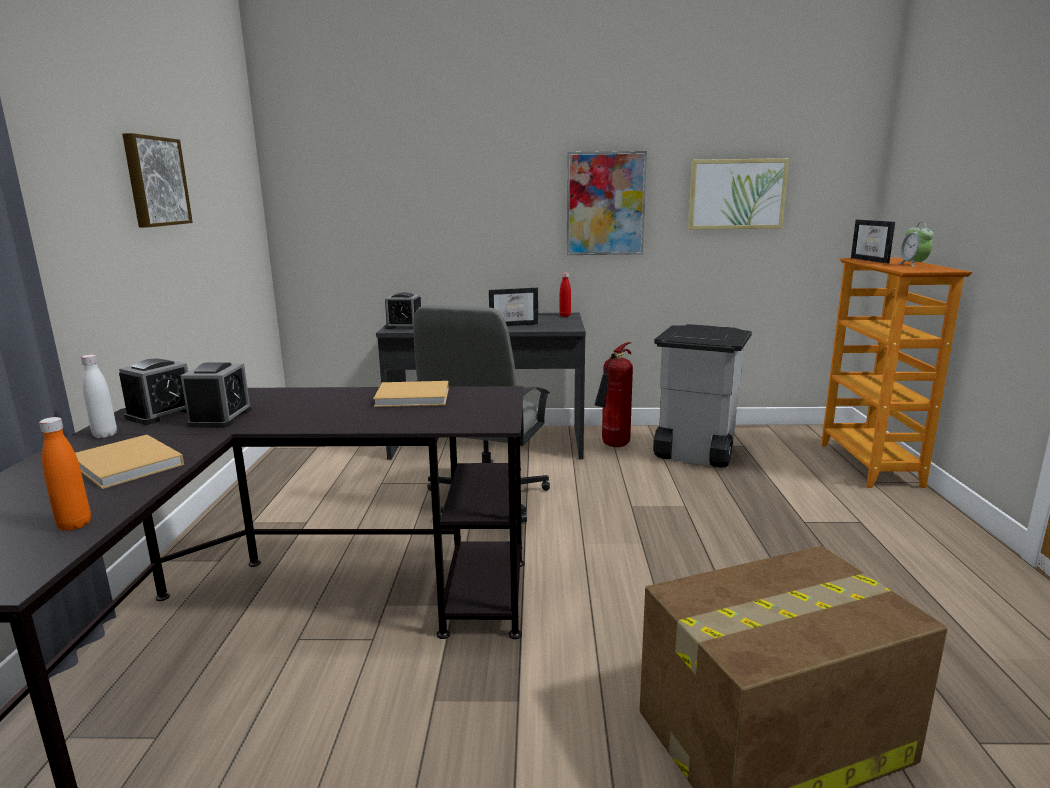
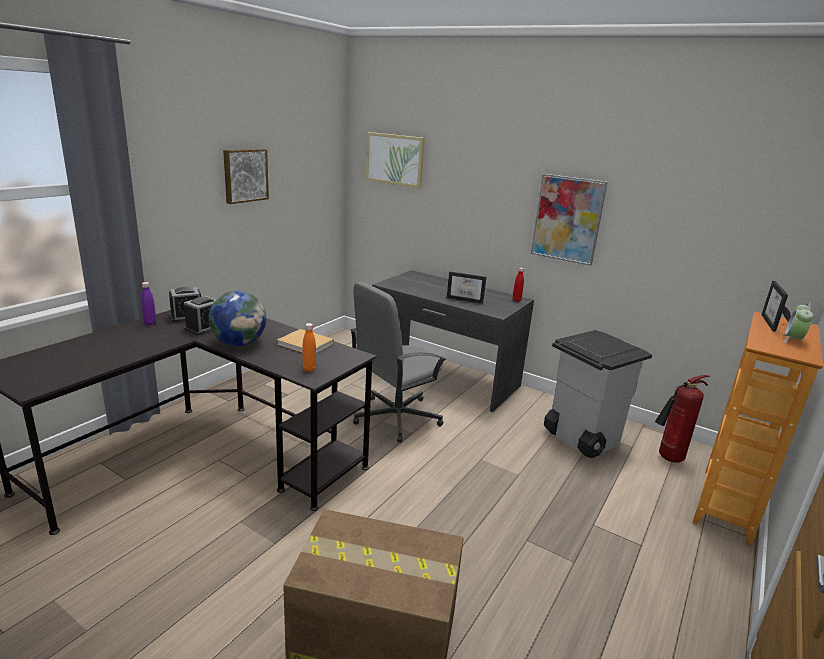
camera: 30 degrees right, 5 degrees up
orange bottle [39,417,91,531] -> orange bottle moved to [303,323,316,372]
beige book [75,435,184,489] -> none
white bottle [81,354,117,438] -> purple bottle [141,282,156,325]
alarm clock [385,292,421,329] -> none
fire extinguisher [595,342,633,447] -> fire extinguisher moved to [655,375,710,463]
picture [688,158,789,230] -> picture moved to [366,132,425,188]
none -> globe [208,291,266,346]

